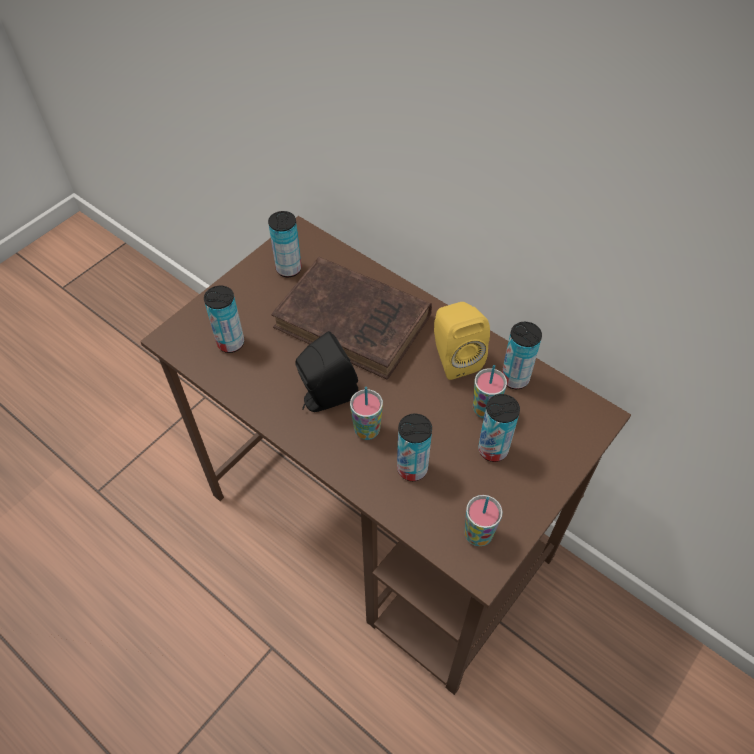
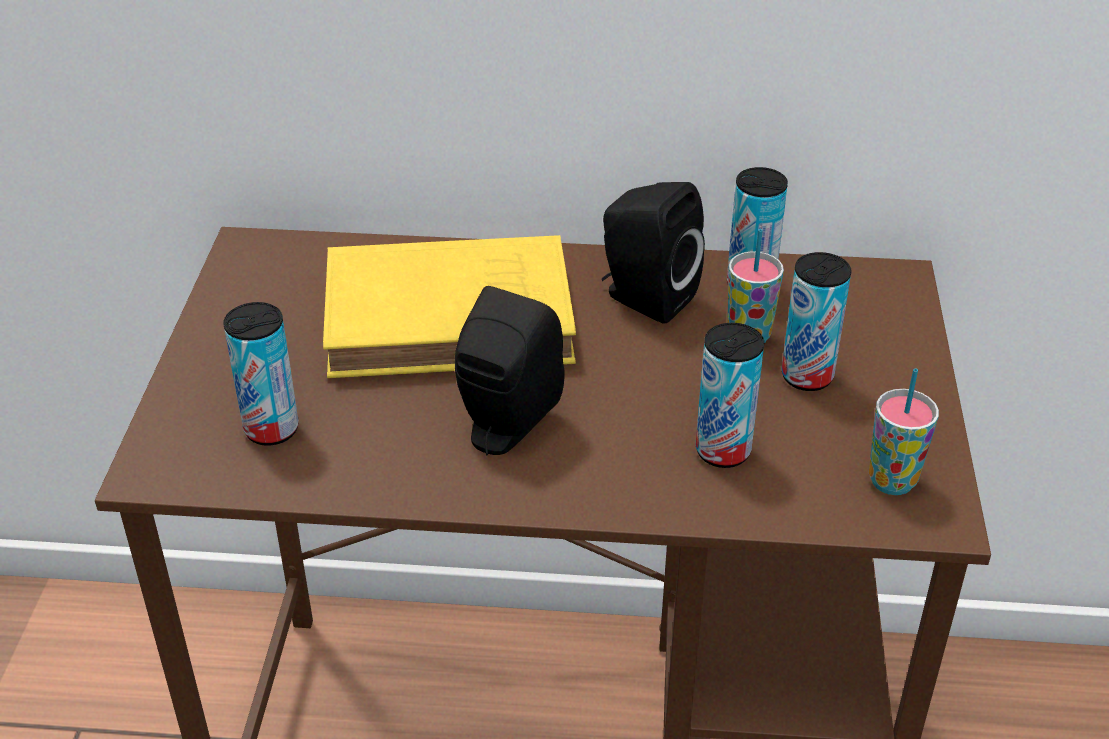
camera: 35 degrees left, 15 degrees down
can [268,211,302,277] -> none
brown book [271,257,432,380] -> yellow book [323,235,576,378]
cup [350,387,383,440] -> none
yellow speaker [434,302,490,380] -> black speaker [602,182,705,324]

